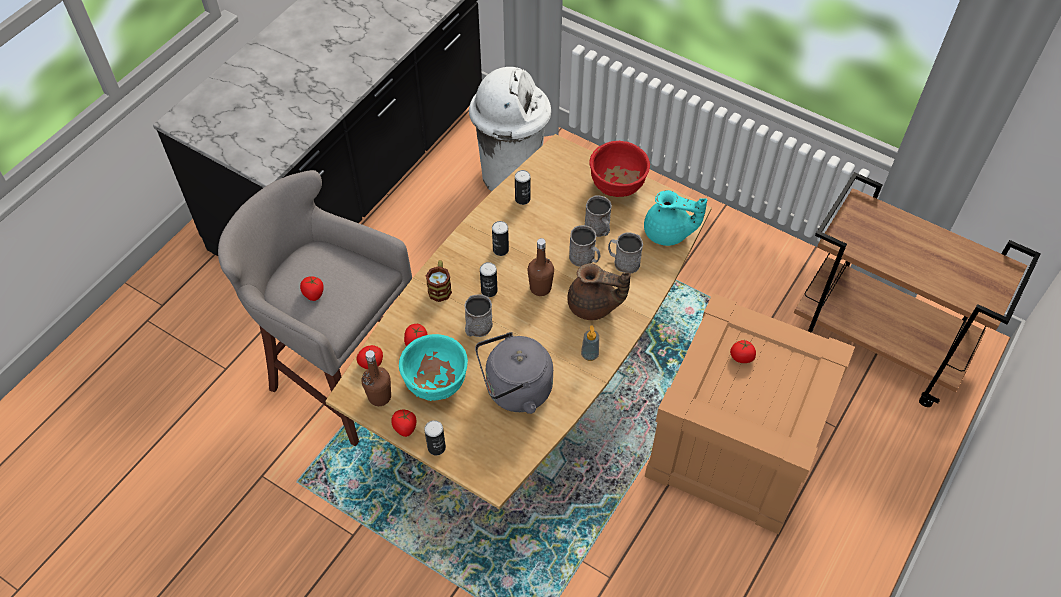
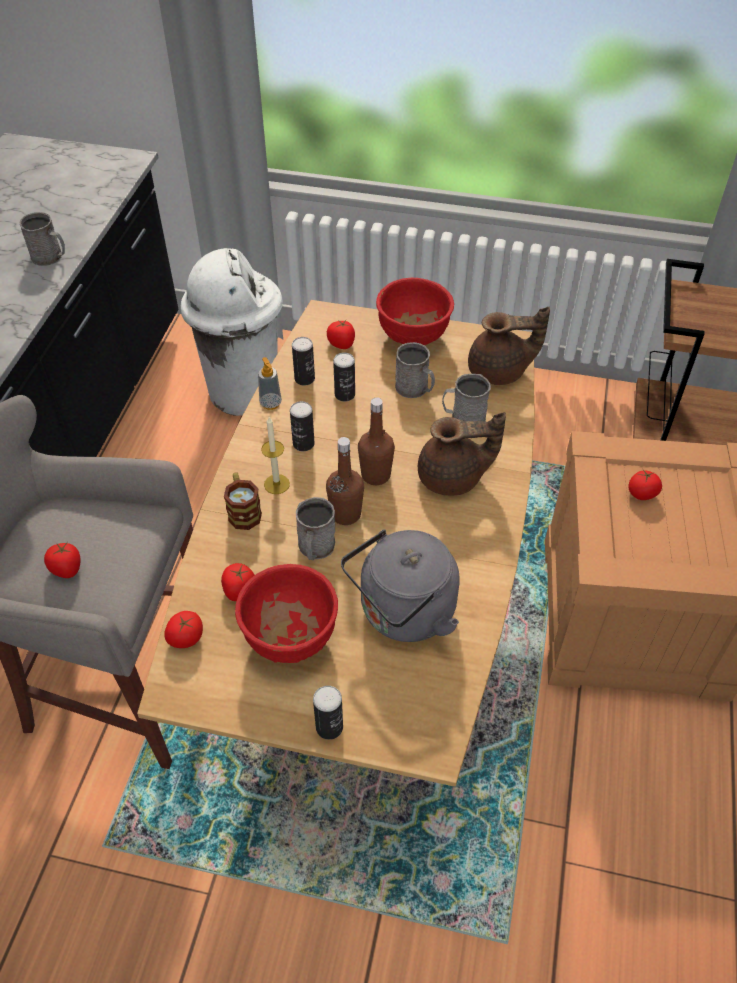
camera: 20 degrees left, 5 degrees down
brown bottle [361,350,391,406] -> brown bottle moved to [326,437,364,525]
tomato [391,409,416,437] -> tomato moved to [327,319,355,349]
turquoise bowl [399,334,468,401] -> red bowl [235,564,338,663]
can [480,262,498,297] -> can moved to [333,353,355,402]
grey mug [569,225,601,267] -> grey mug moved to [20,212,65,266]
soap dispenser [581,325,599,361] -> soap dispenser moved to [258,357,282,410]
turquoise teapot [644,190,707,246] -> brown teapot [468,307,550,385]
none -> candle [261,417,290,494]

